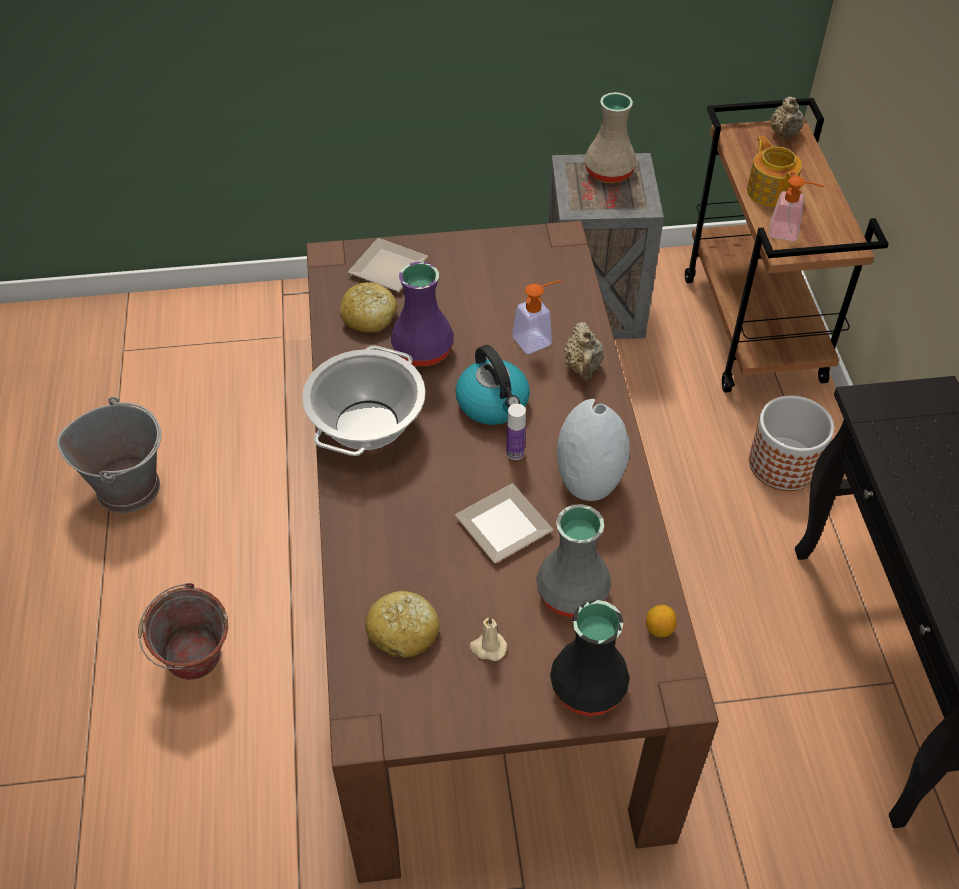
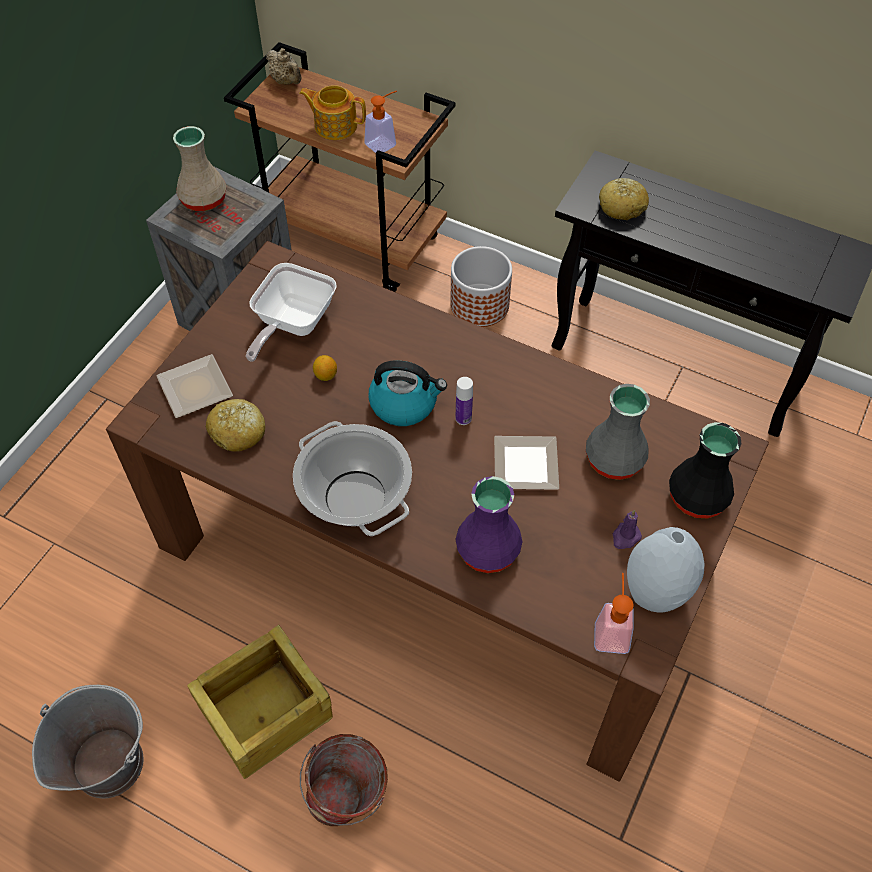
camera: 55 degrees left, 5 degrees up
bread [365,591,439,658] -> bread moved to [599,178,649,220]
purple vase [391,262,454,366] -> purple vase moved to [456,476,523,573]
beige candle [469,616,507,661] -> purple candle [613,510,642,549]
soap dispenser [512,280,561,354] -> soap dispenser moved to [594,573,634,654]
grey vase [557,399,630,501] -> grey vase moved to [627,527,705,613]
beige teapot [564,322,604,380] -> none
lemon [646,605,677,638] -> lemon moved to [313,355,337,381]
none -> crate [187,624,333,779]
none -> frying pan [246,263,337,362]

